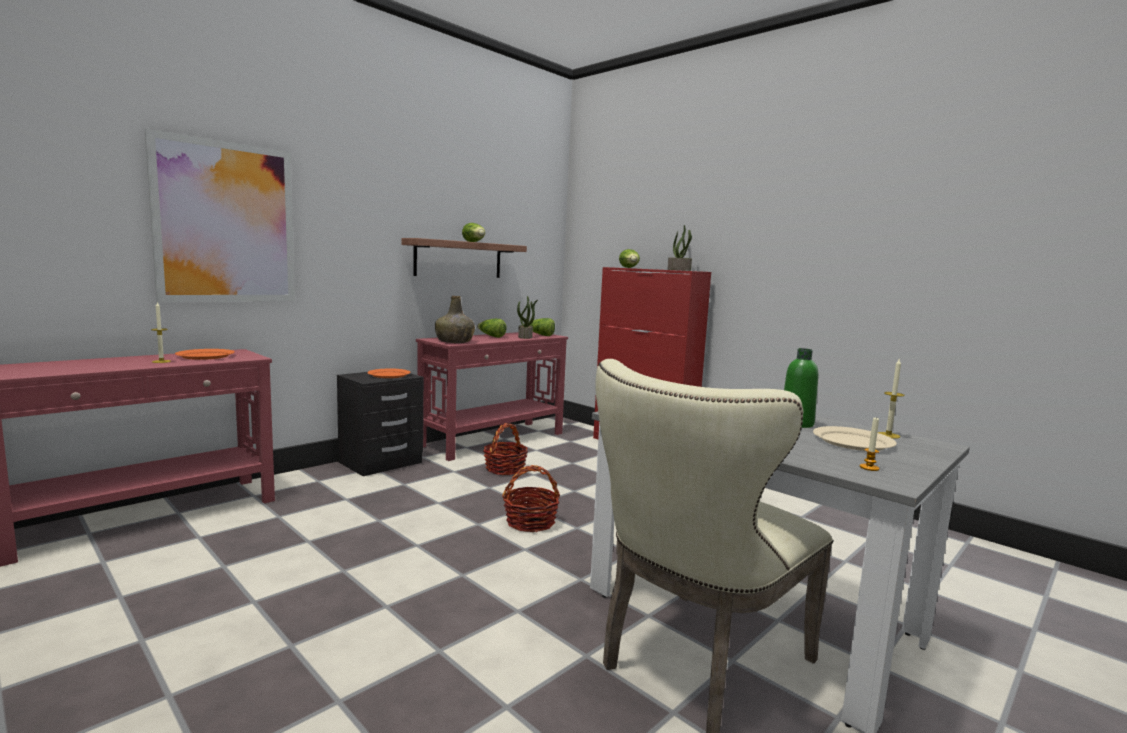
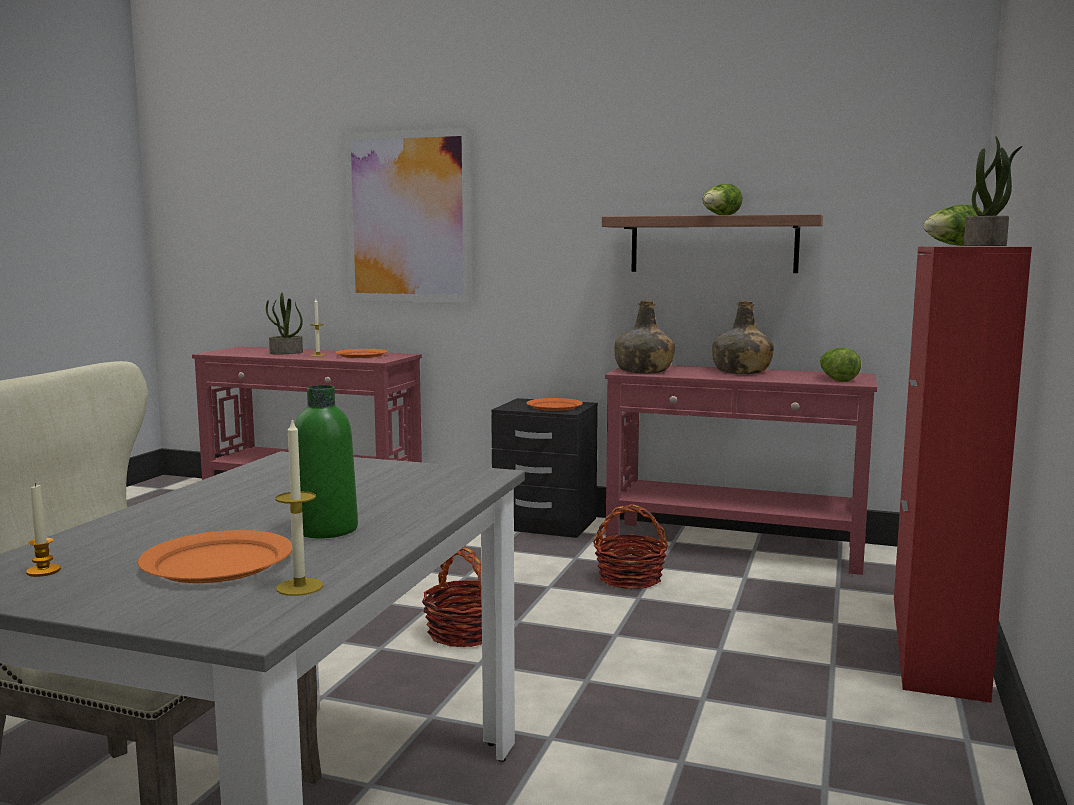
camera: 65 degrees right, 0 degrees up
lettuce [477,319,506,338] -> green bottle [712,301,774,374]
potted plant [517,296,538,339] -> potted plant moved to [266,293,303,354]
beige plate [813,426,897,451] -> orange plate [138,530,292,583]

